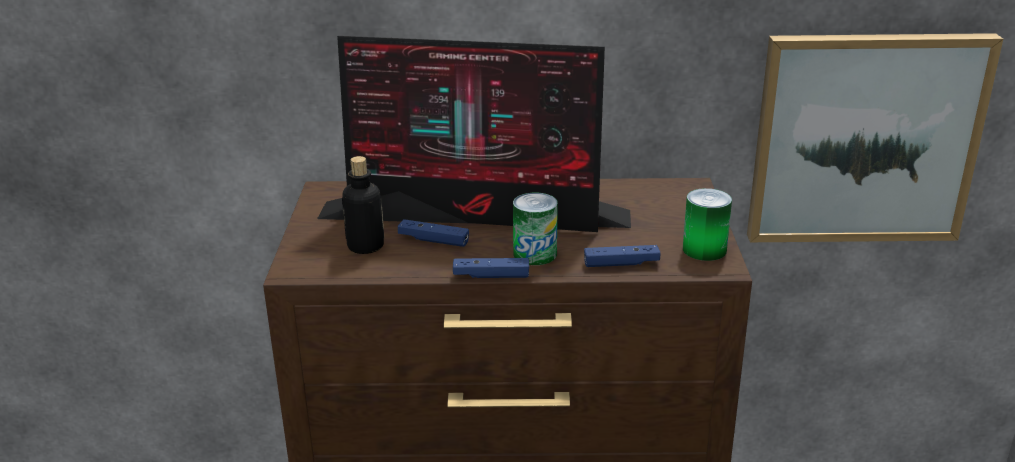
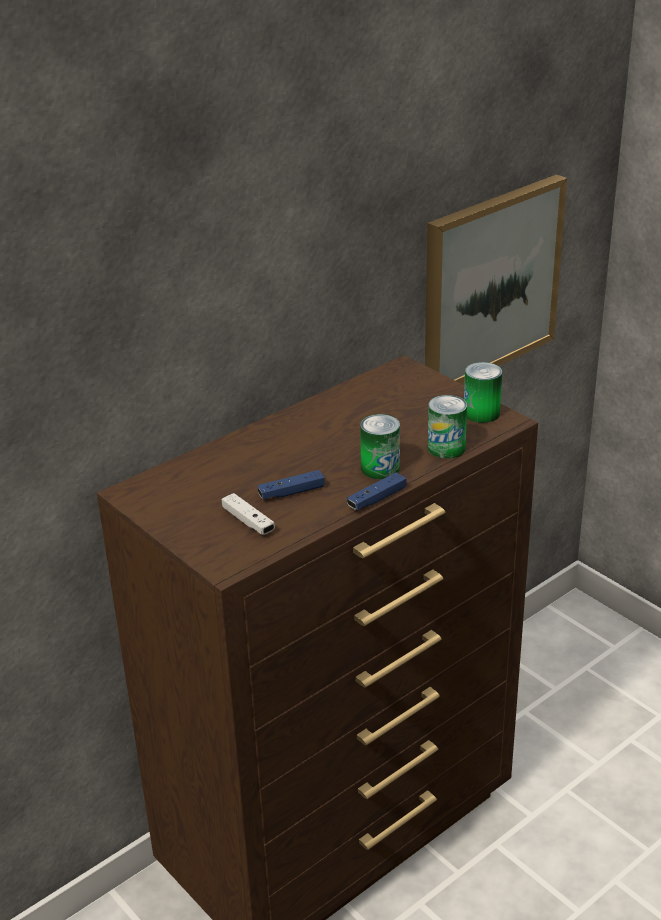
camera: 40 degrees left, 5 degrees up
monitor [317,36,631,232] -> none
bottle [342,156,385,254] -> white game controller [222,493,275,535]
blue game controller [584,245,660,267] -> can [428,395,467,459]

